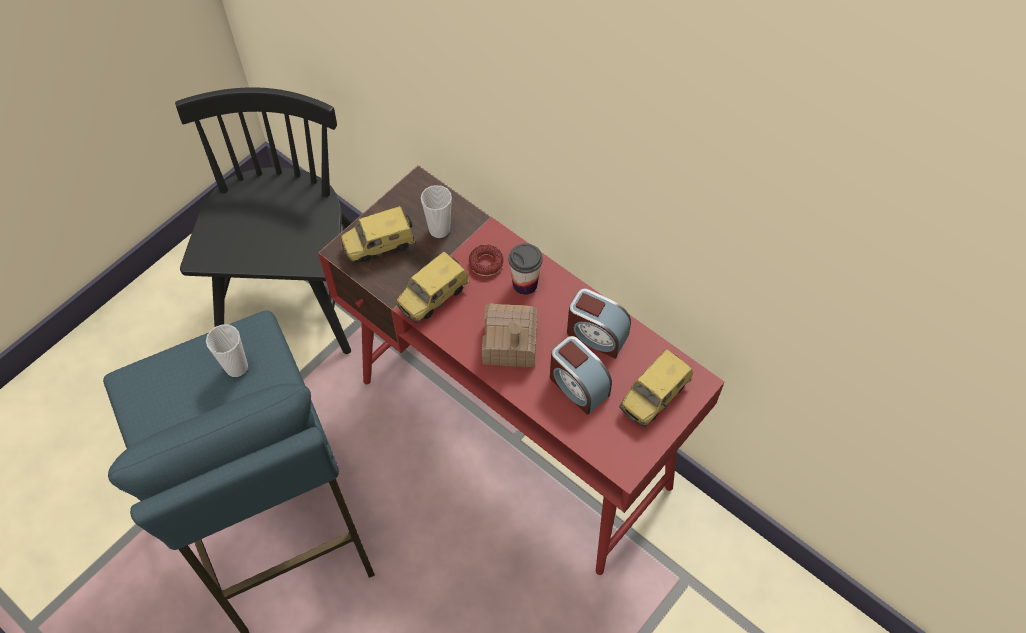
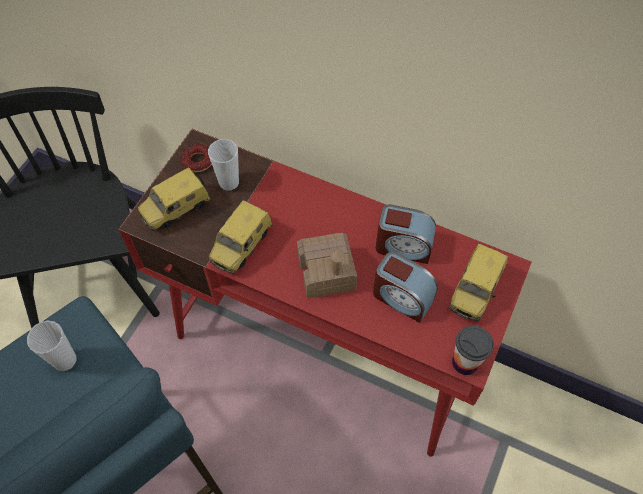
camera: 15 degrees left, 0 degrees up
donut [469,245,504,276] -> donut moved to [181,144,212,172]
cup [509,243,543,295] -> cup moved to [452,325,494,375]

